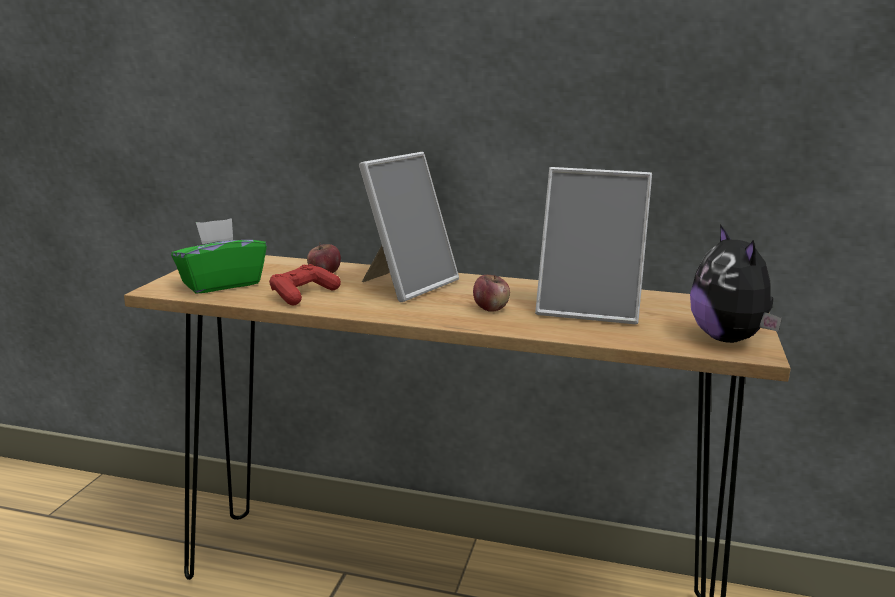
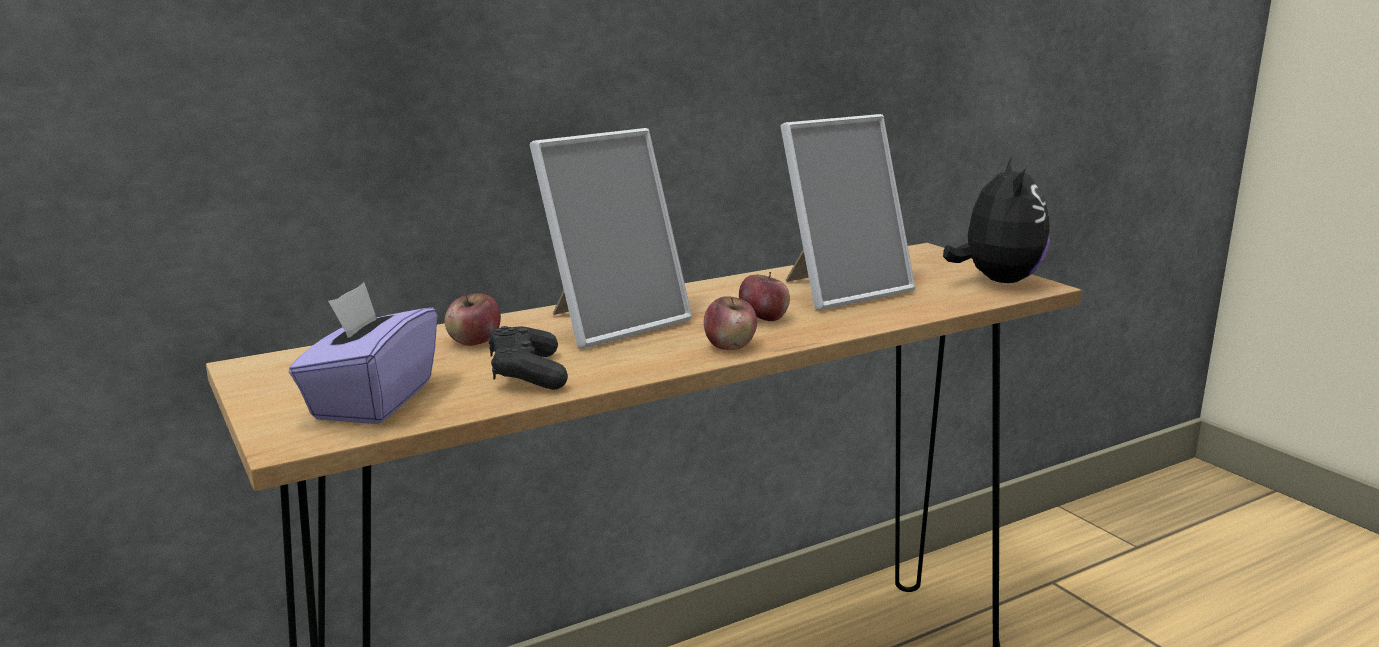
camera: 45 degrees left, 0 degrees up
green tissue box [171,218,267,294] -> purple tissue box [289,283,437,424]
red game controller [269,264,341,306] -> black game controller [489,326,568,390]
picture frame [359,152,459,302] -> picture frame turned 60 degrees clockwise [530,128,692,349]
plush toy [690,224,782,343] -> plush toy turned 120 degrees counterclockwise [943,157,1050,283]
none -> apple [704,296,757,350]

